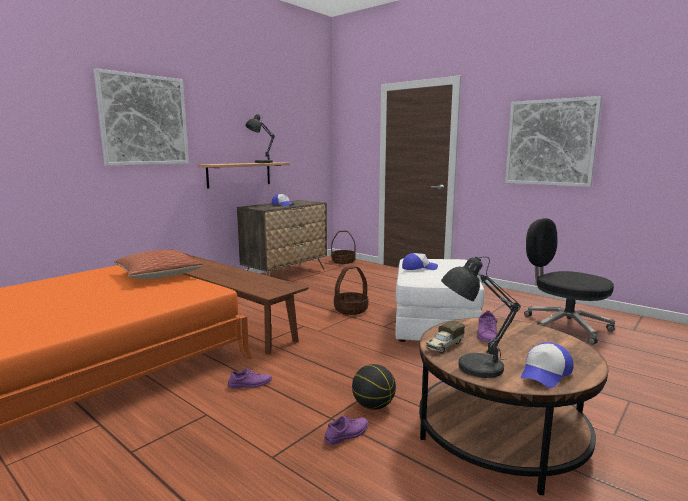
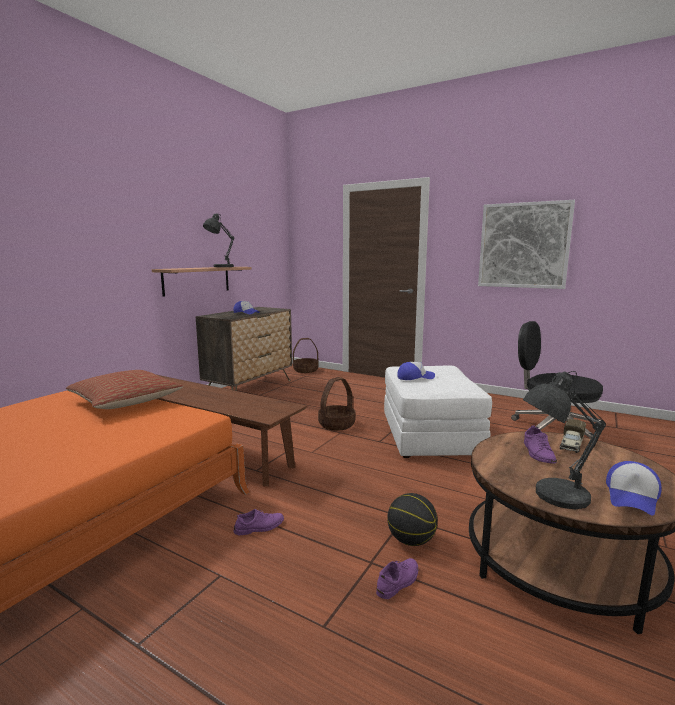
camera: 10 degrees left, 0 degrees up
picture [94,68,189,166] -> none
toy truck [426,320,465,353] -> toy truck moved to [560,419,586,453]

